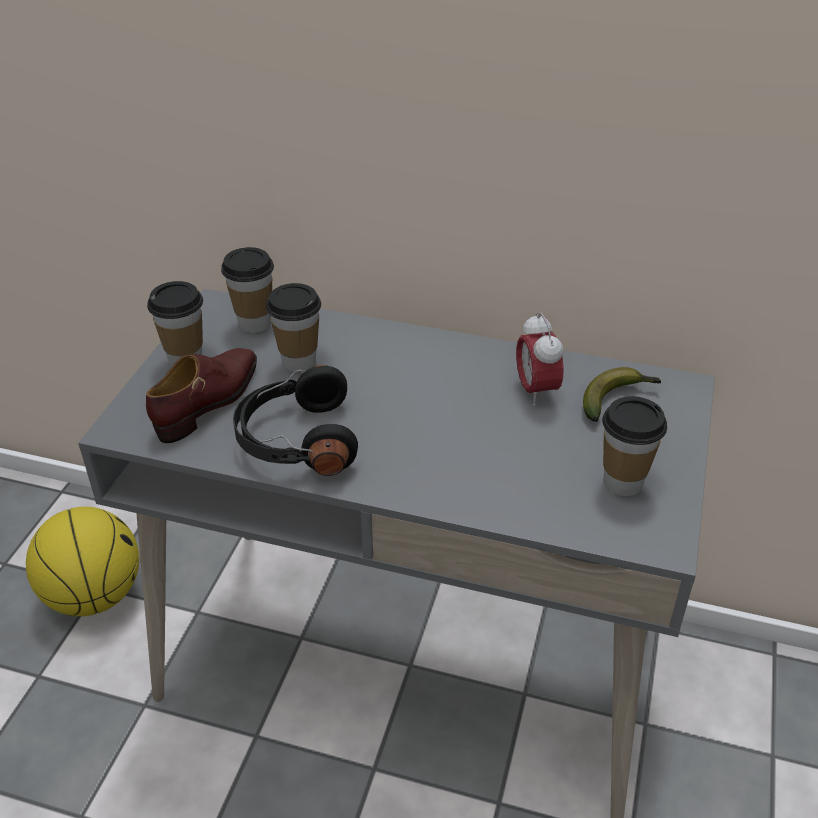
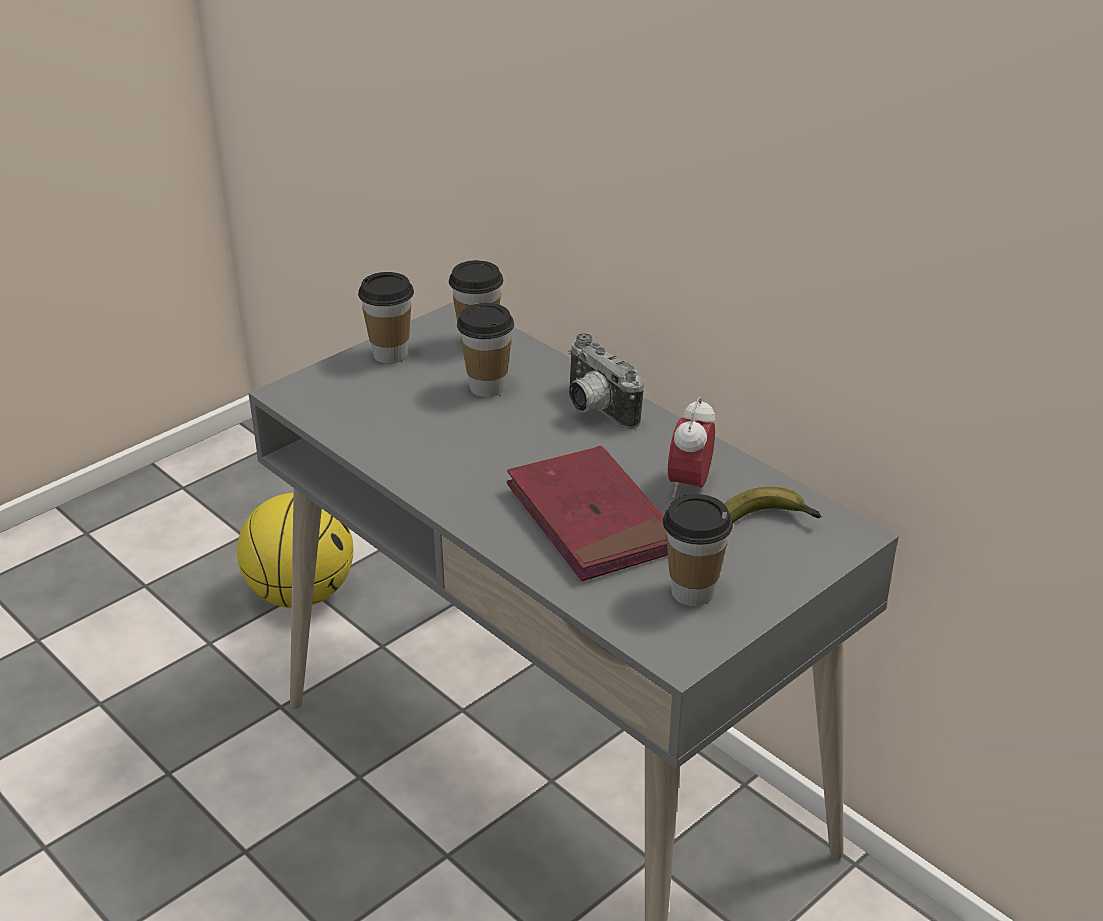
camera: 30 degrees right, 5 degrees down
brown shoe [146,348,257,443] -> none
black headphones [233,365,358,476] -> none
none -> red book [506,446,668,581]
none -> camera [568,333,644,429]

